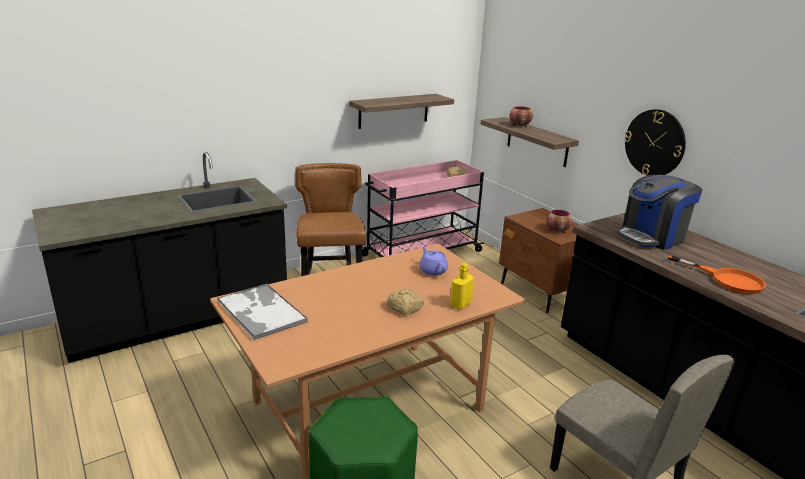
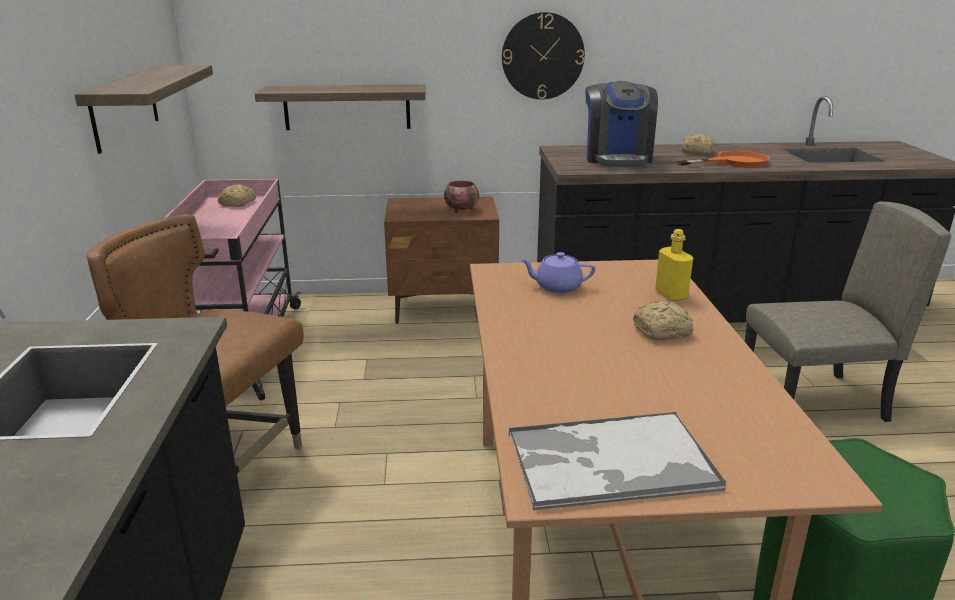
camera: 60 degrees left, 0 degrees up
bowl [509,106,533,127] -> none
none -> bread [682,134,714,155]

